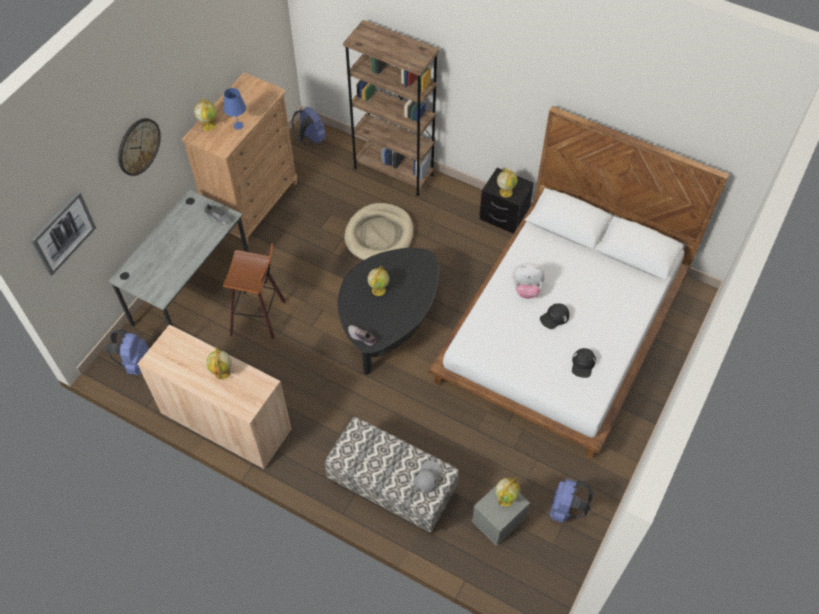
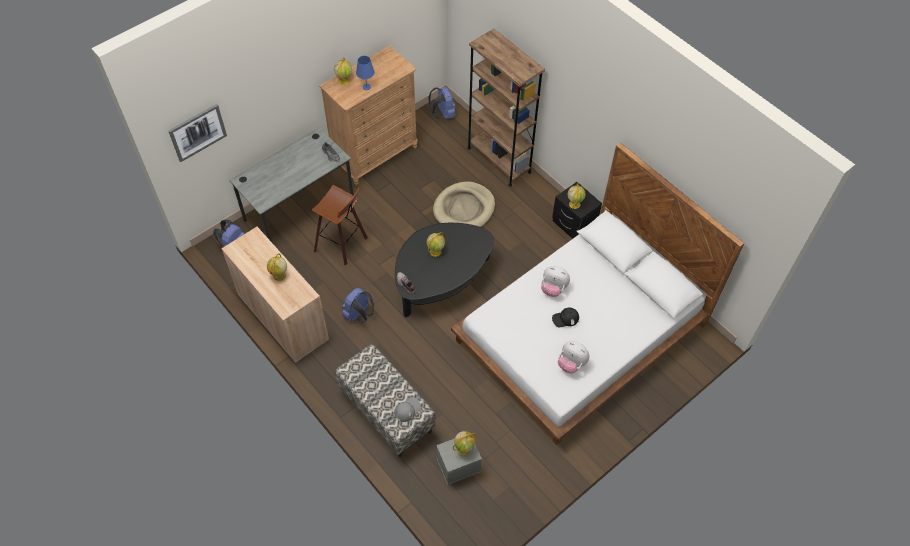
camera: 20 degrees right, 0 degrees up
wall clock [118,118,161,176] -> none
blue backpack [549,479,593,523] -> blue backpack moved to [342,288,374,323]
black cap [572,348,596,378] -> plush toy [558,341,590,374]

